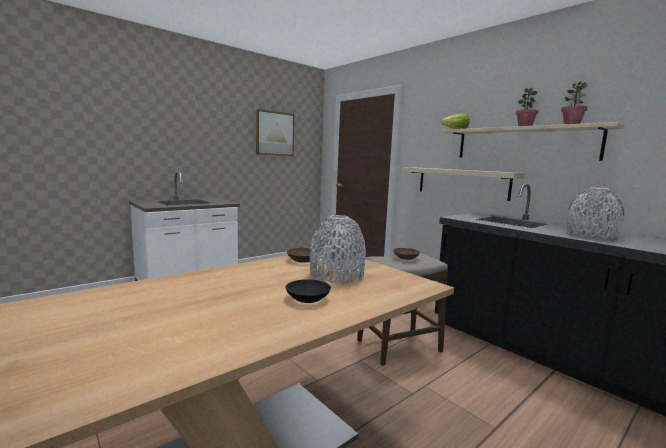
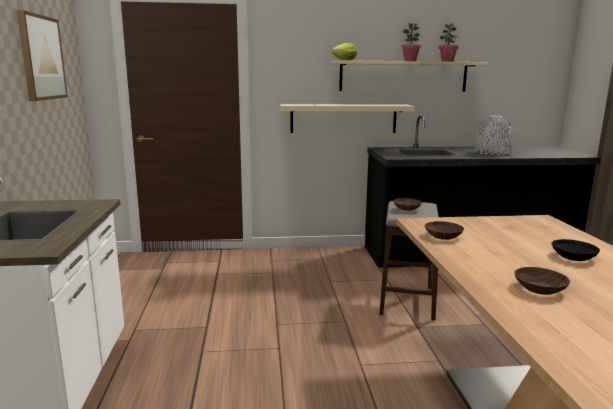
camera: 55 degrees left, 5 degrees up
grey vase [310,215,366,284] -> none
none -> brown bowl [514,267,570,295]

